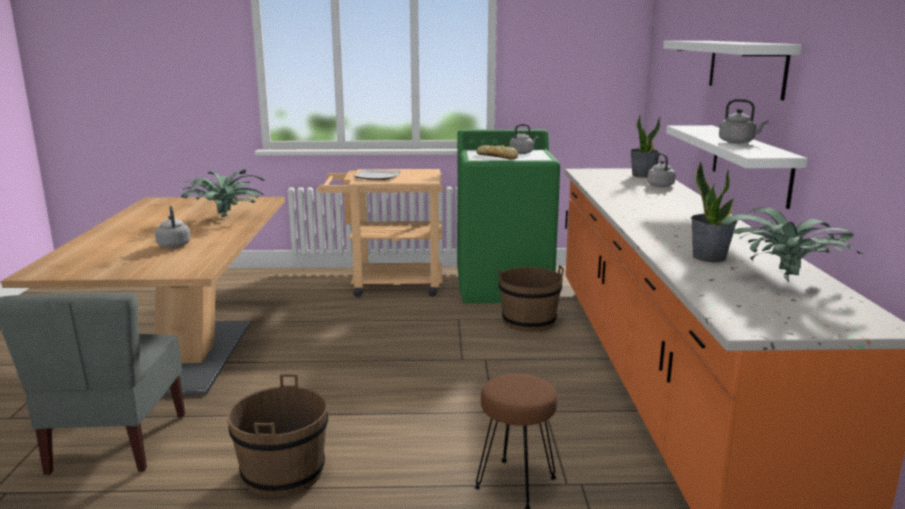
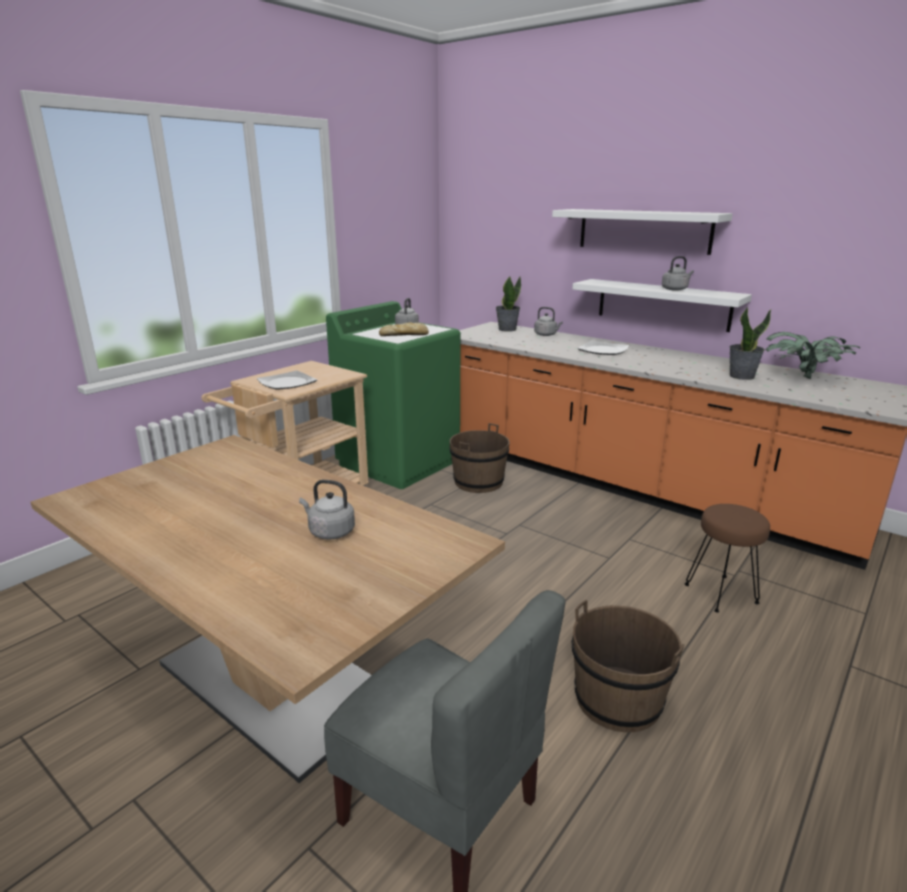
camera: 50 degrees left, 5 degrees up
potted plant [181,170,265,217] -> none
none -> plate [577,341,629,355]

